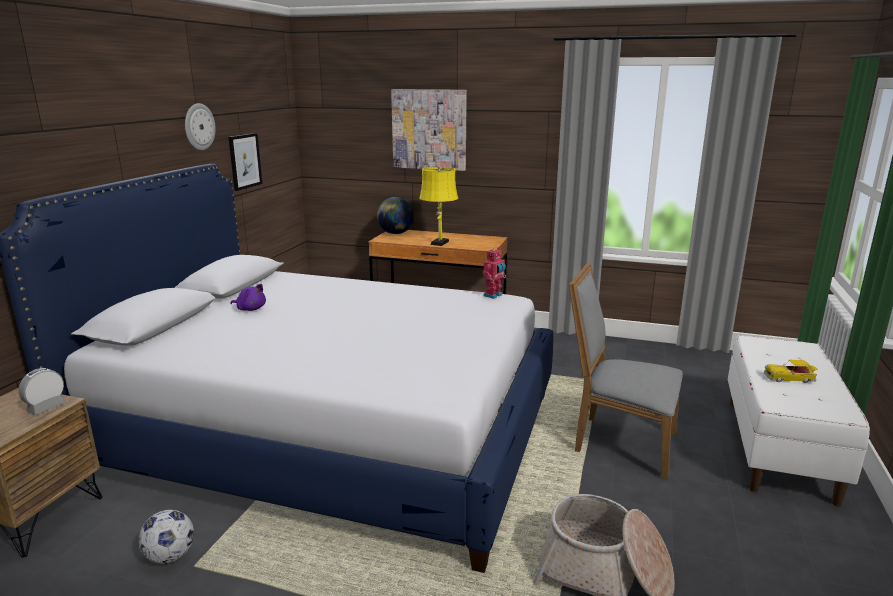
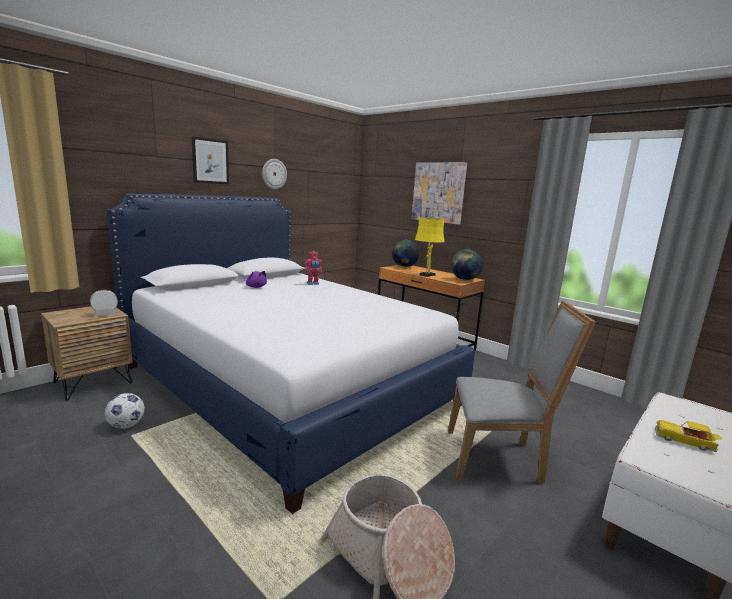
camera: 25 degrees right, 5 degrees down
picture [229,133,262,191] -> picture moved to [192,136,229,184]
toy robot [483,248,506,299] -> toy robot moved to [305,251,322,285]
grey chair [569,263,683,480] -> grey chair turned 135 degrees clockwise [448,300,596,484]
none -> globe [451,249,483,280]

